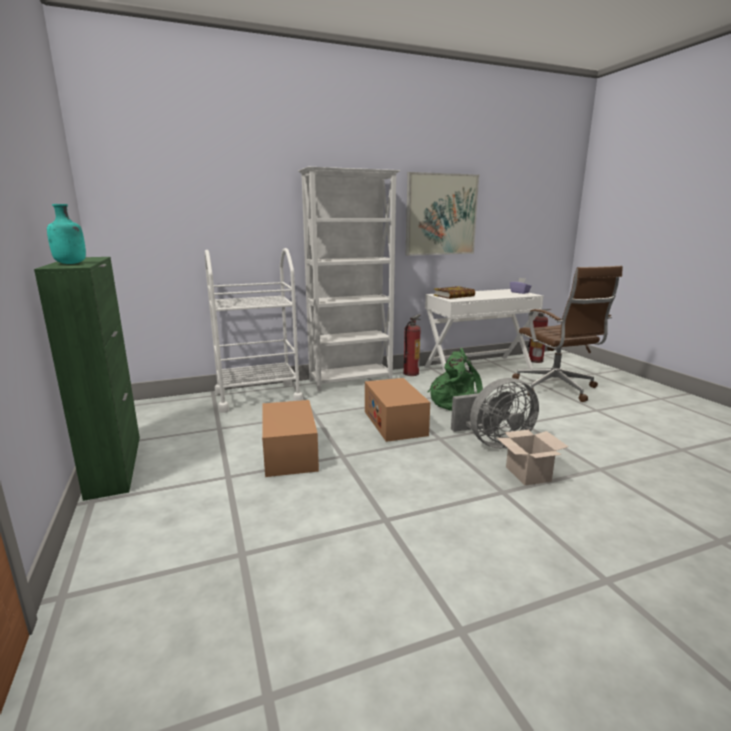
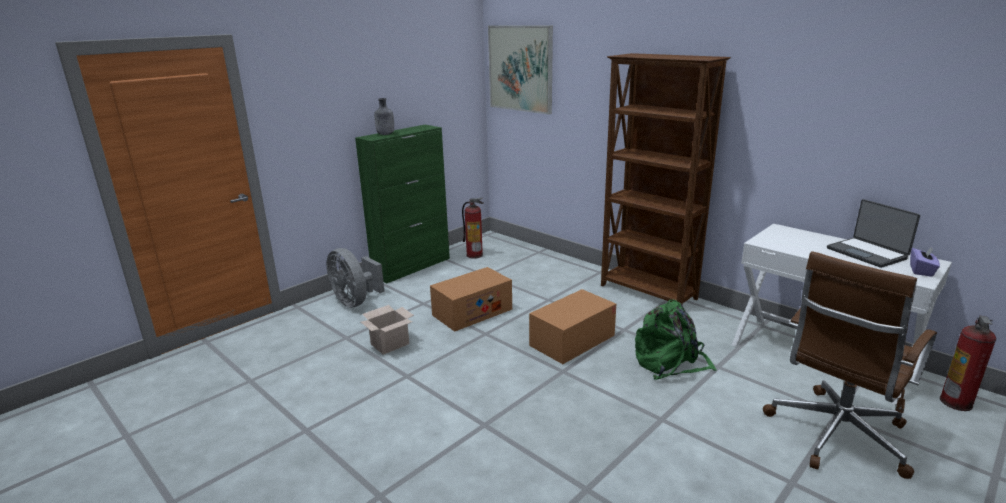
camera: 65 degrees right, 5 degrees up
turquoise bottle [47,204,86,264] -> grey bottle [374,98,394,135]
white cart [205,248,303,413] -> none
white bookcase [298,167,400,391] -> brown bookcase [601,53,731,305]
fire extinguisher [403,314,421,376] -> fire extinguisher moved to [462,198,484,259]
picture [406,172,479,256] -> picture moved to [488,25,553,114]
book [434,286,475,299] -> none
grey fan [451,378,539,449] -> grey fan moved to [327,248,385,308]
cardboard box [497,430,569,485] -> cardboard box moved to [361,305,414,355]
none -> laptop [827,199,920,268]

